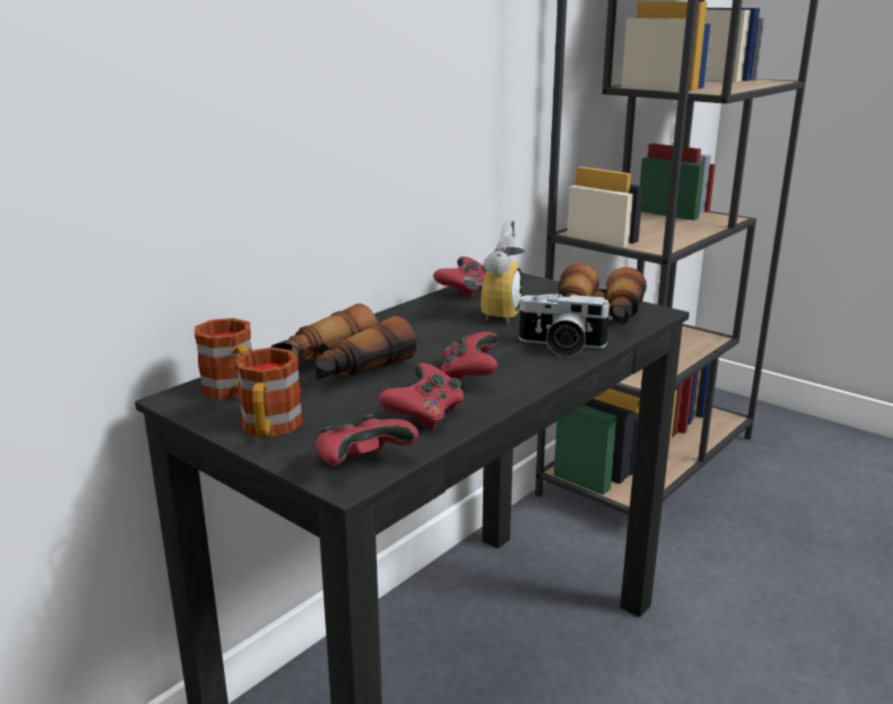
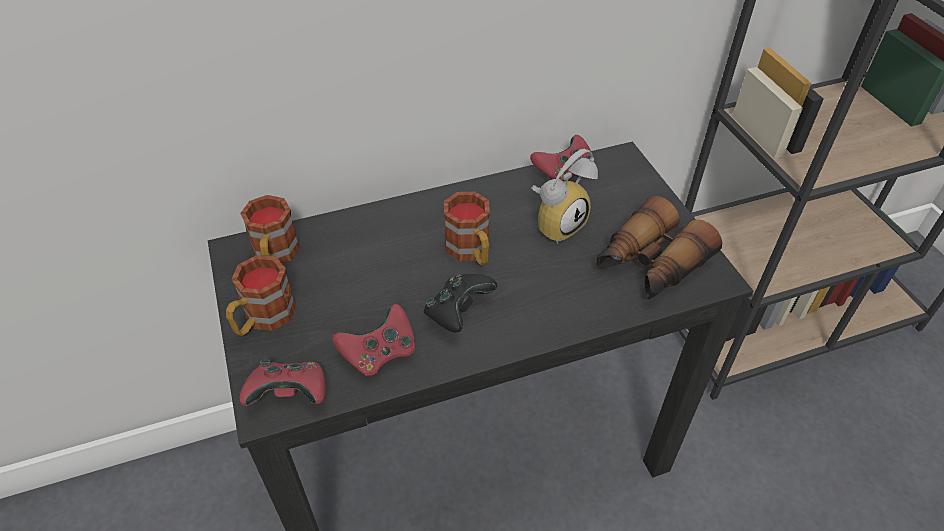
camera: 30 degrees right, 25 degrees up
binoculars [271,303,417,380] -> none
red game controller [441,332,498,381] -> black game controller [424,274,497,332]
camera [516,294,612,357] -> none
none -> mug [444,192,490,265]

